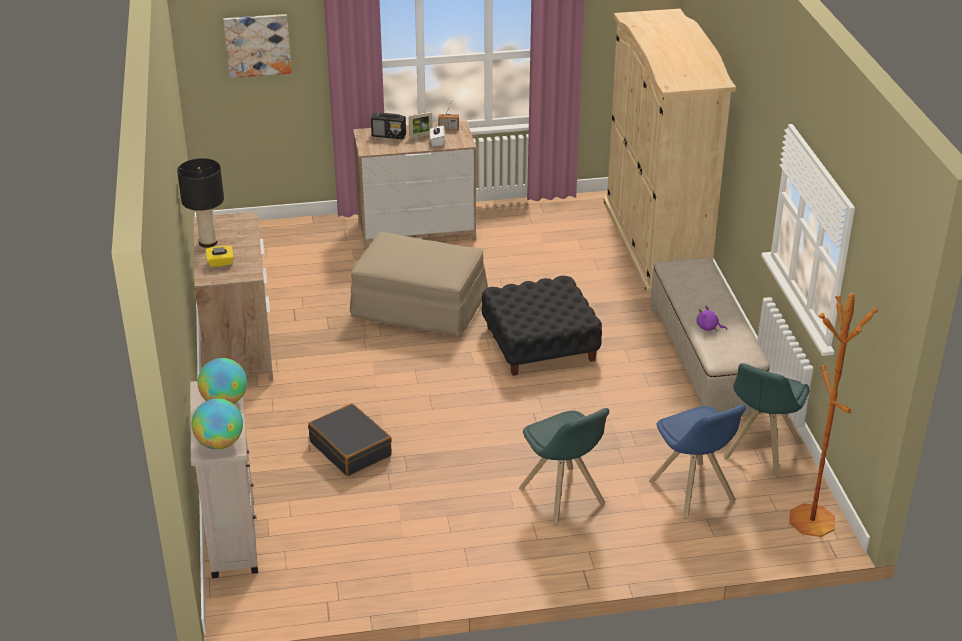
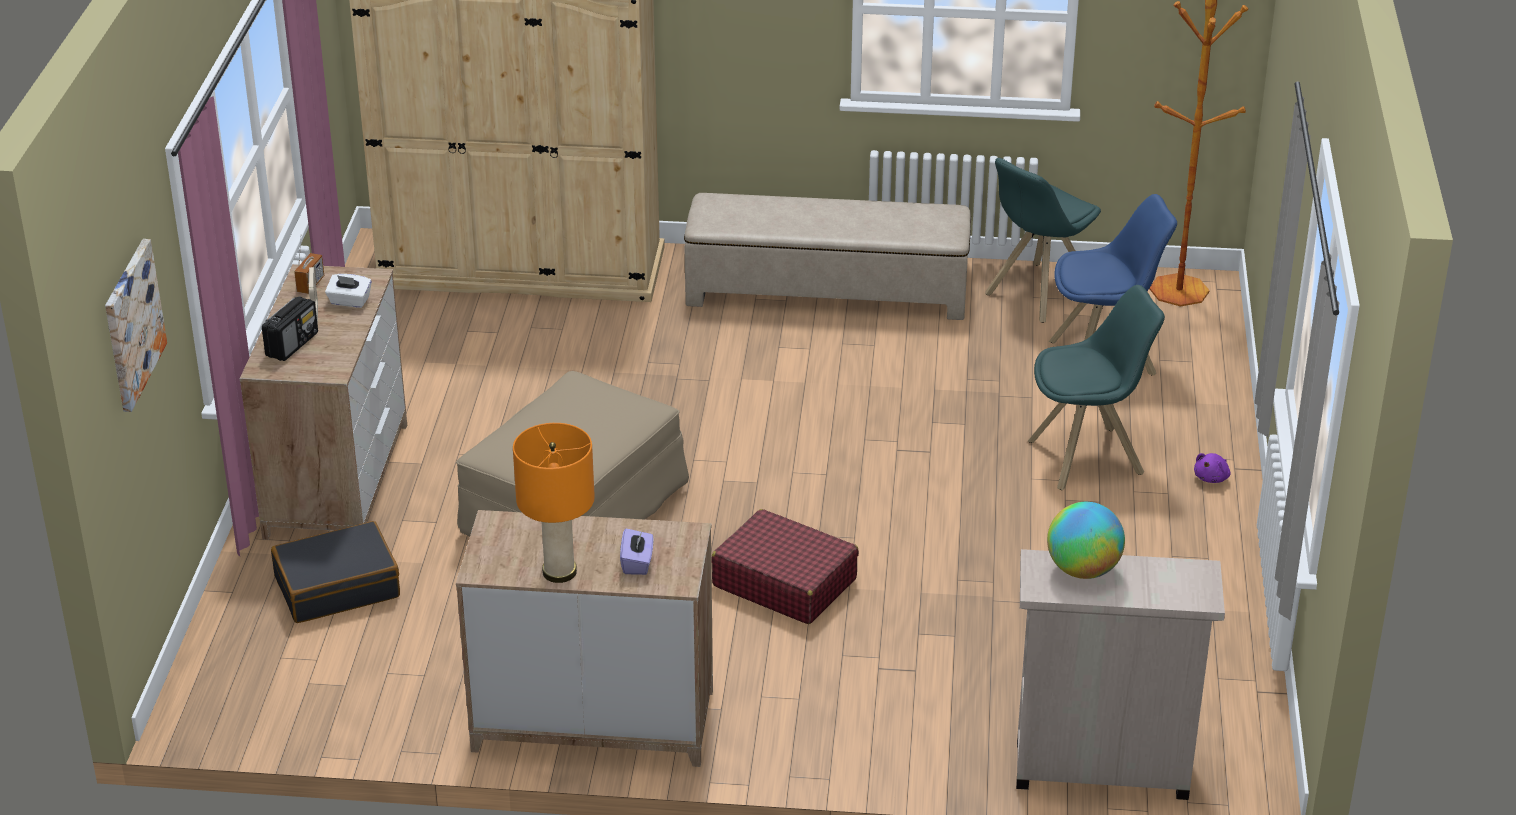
camera: 75 degrees left, 0 degrees up
black table lamp [177,158,224,248] -> orange table lamp [513,423,595,583]
globe [192,398,243,449] -> none
yellow tissue box [206,245,234,267] -> purple tissue box [620,529,653,575]
black suitcase [308,403,392,476] -> black suitcase moved to [271,521,400,623]
black ottoman [481,276,602,376] -> none
purple plush toy [696,306,728,331] -> purple plush toy moved to [1194,453,1231,483]
turquoise chair [723,363,809,477] -> turquoise chair turned 90 degrees clockwise [985,158,1101,323]
none -> red suitcase [711,509,859,624]

